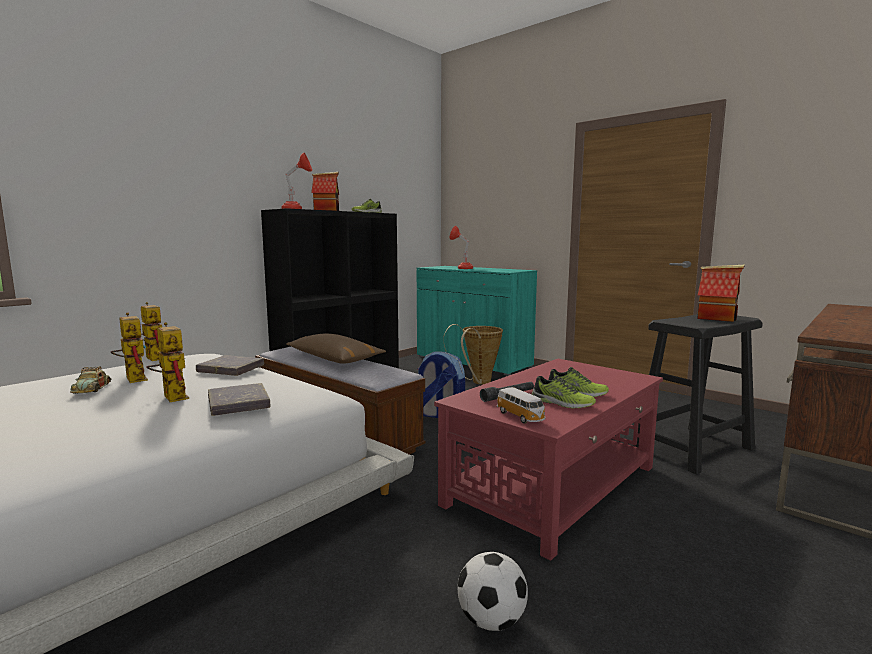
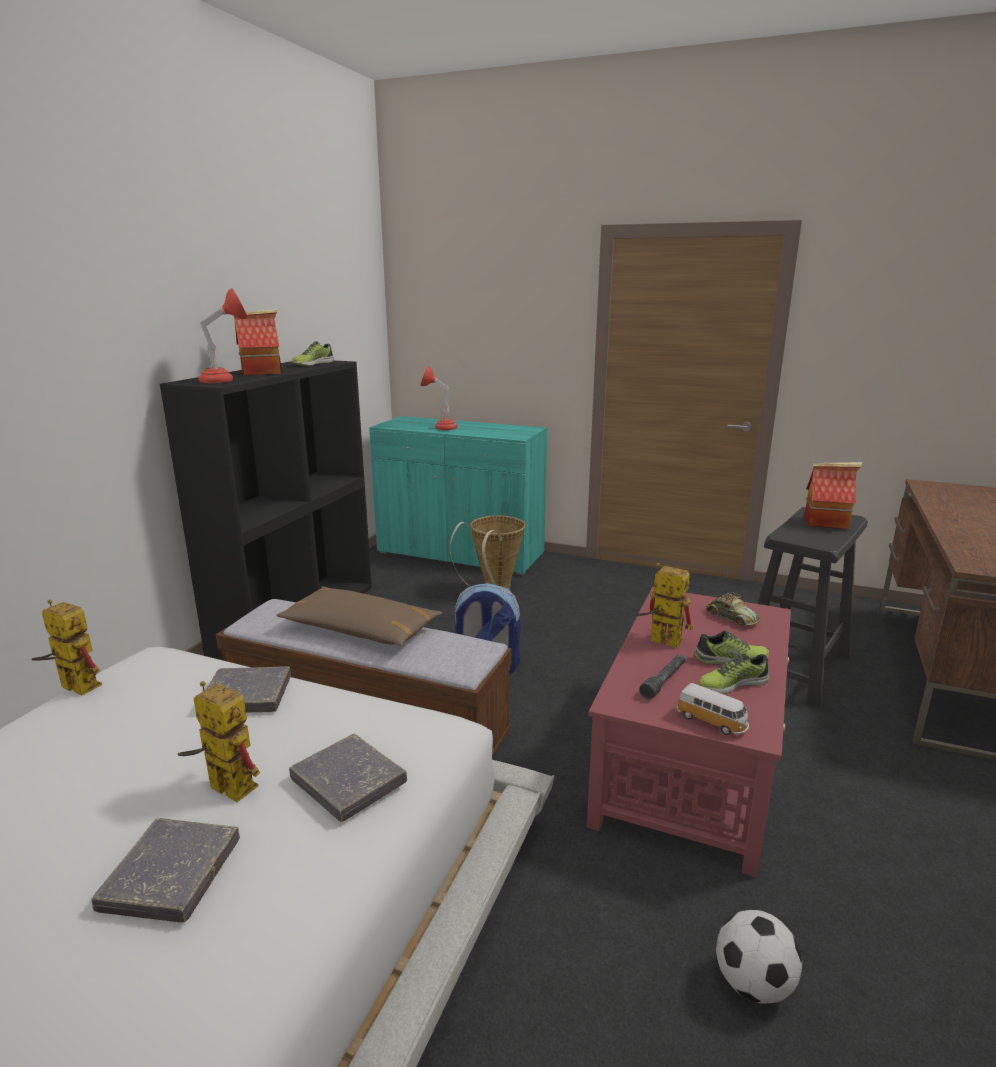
camera: 20 degrees left, 10 degrees up
toy car [70,366,111,394] -> toy car moved to [705,592,761,626]
toy robot [111,313,148,383] -> toy robot moved to [635,563,693,648]
shoe [532,375,596,409] -> shoe turned 150 degrees clockwise [699,653,769,694]
none -> grey book [91,818,240,923]

